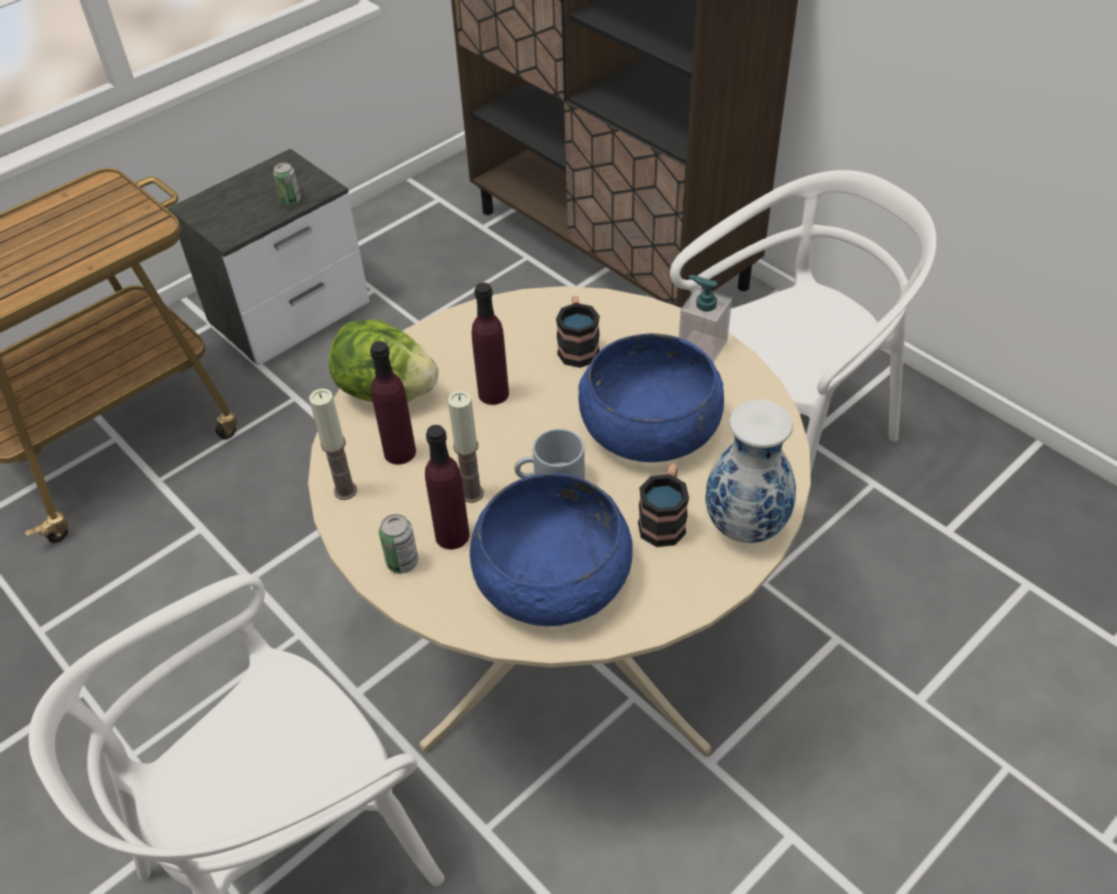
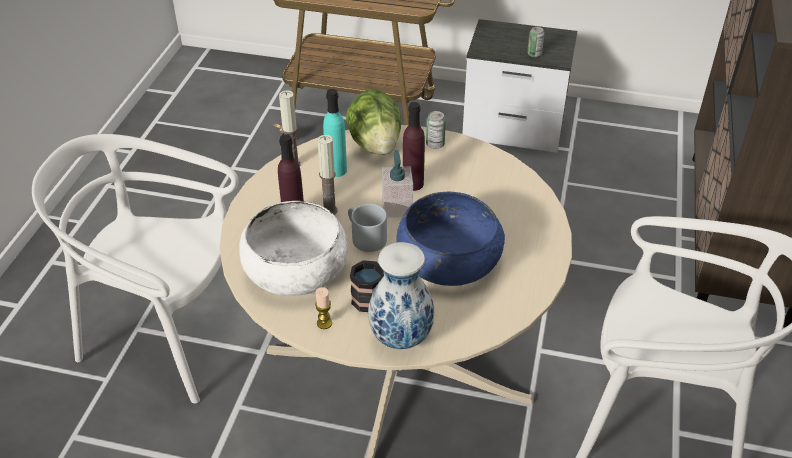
camera: 55 degrees right, 5 degrees down
purple bottle [370,341,416,465] -> turquoise bottle [323,89,347,177]
can [379,514,418,574] -> can moved to [426,111,446,149]
blue bowl [470,473,633,626] -> white bowl [239,201,348,296]
mug [556,296,600,368] -> none
soap dispenser [679,275,732,363] -> soap dispenser moved to [382,150,413,218]
none -> candle [315,287,332,329]

